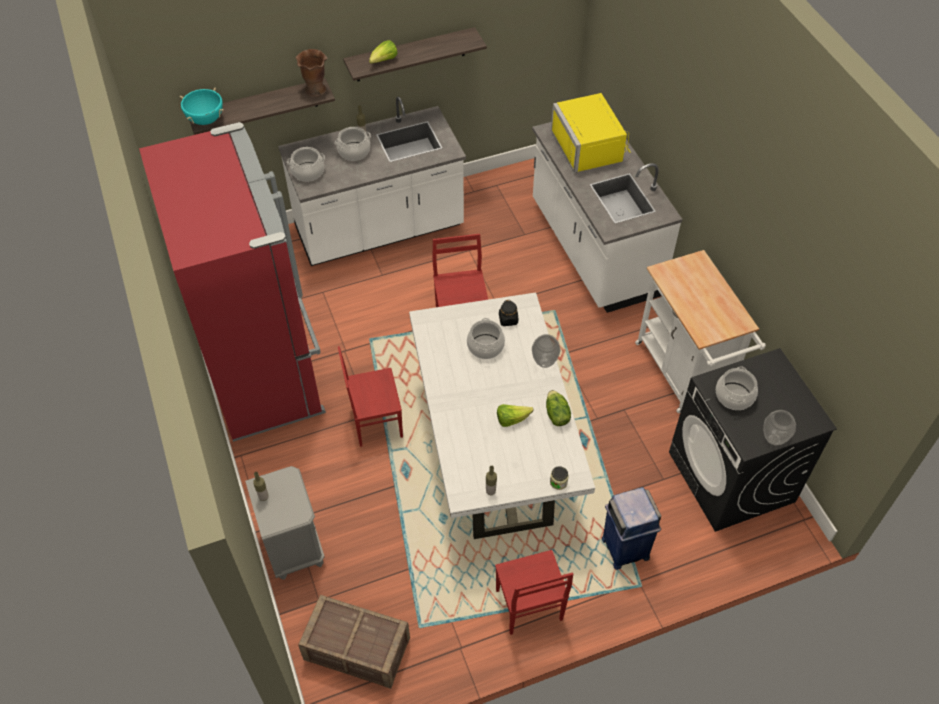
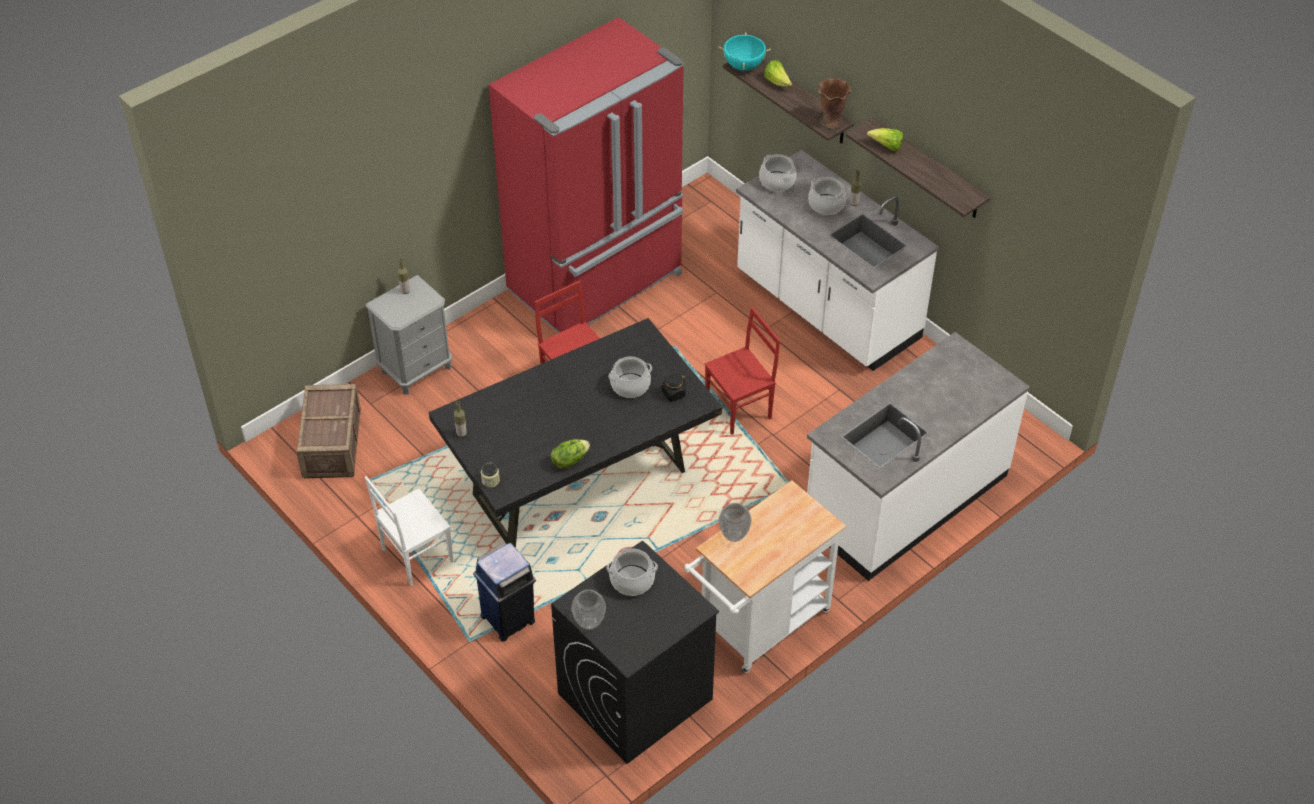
camera: 70 degrees right, 5 degrees down
white dining table [409,292,595,539] -> black dining table [429,318,722,548]
red chair [495,550,573,635] -> white chair [365,476,454,586]
lettuce [497,404,533,427] -> lettuce moved to [764,60,792,87]
vase [532,334,560,368] -> vase moved to [719,503,752,542]
yellow microwave [551,93,631,173] -> none

